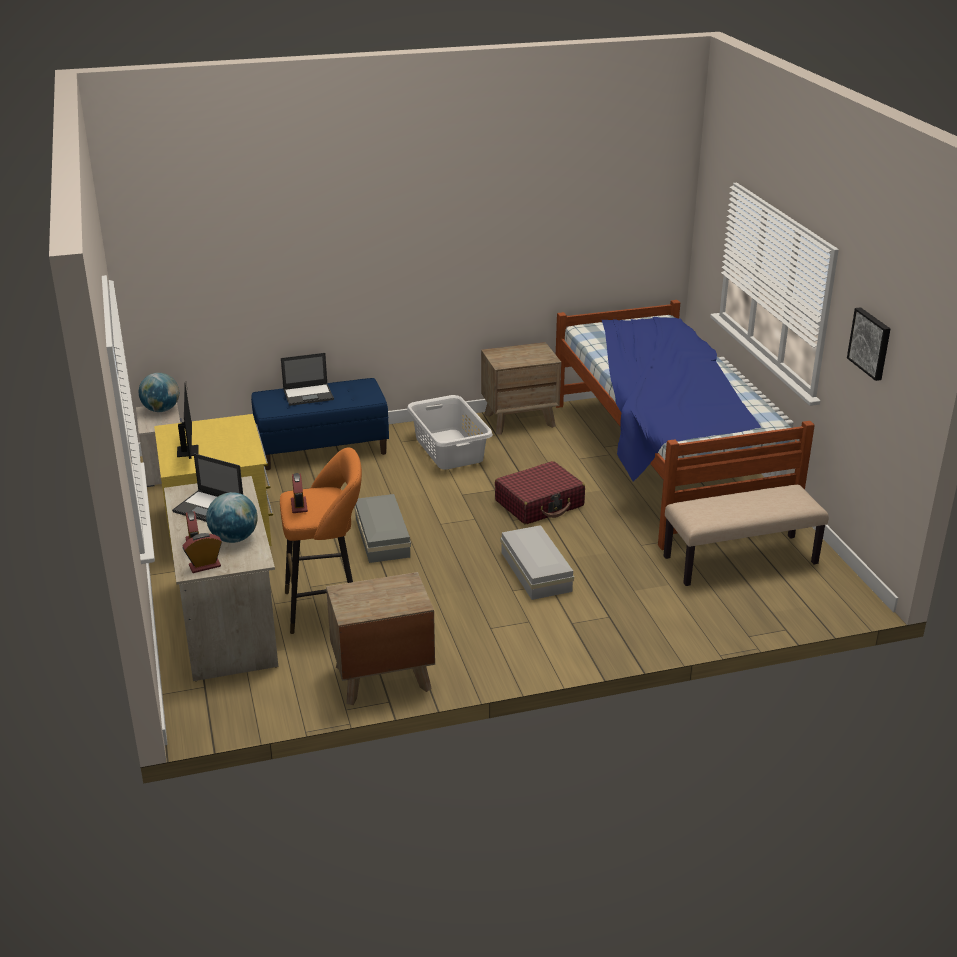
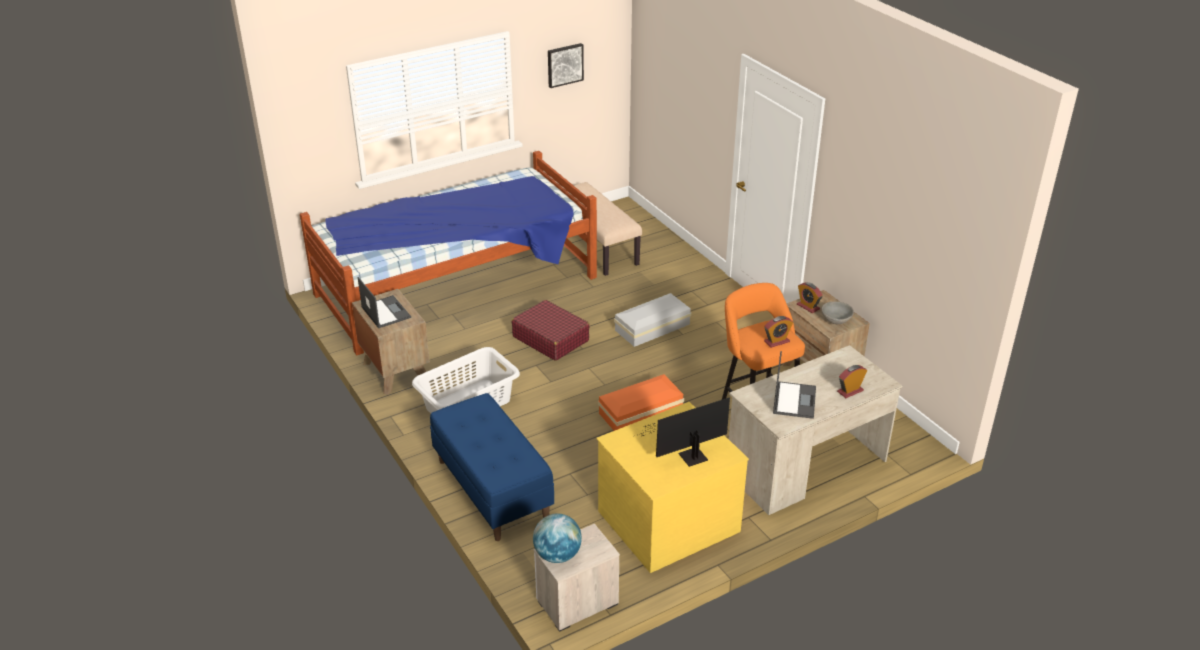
camera: 105 degrees left, 5 degrees up
alarm clock [183,533,222,573] -> alarm clock moved to [797,282,823,313]
globe [206,492,258,543] -> none
laptop [281,353,334,406] -> laptop moved to [358,277,411,328]
grey storage box [354,494,411,563] -> orange storage box [598,374,684,431]
none -> grey bowl [822,301,854,324]

